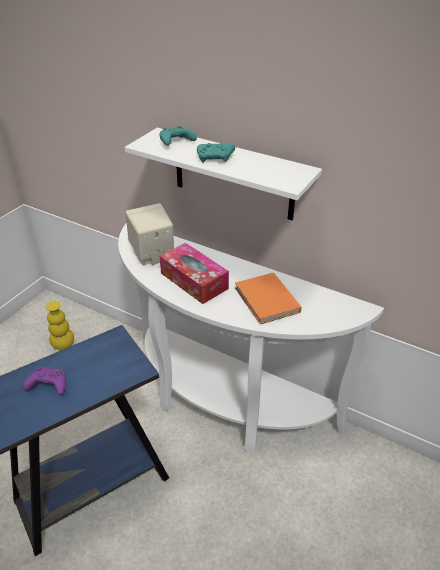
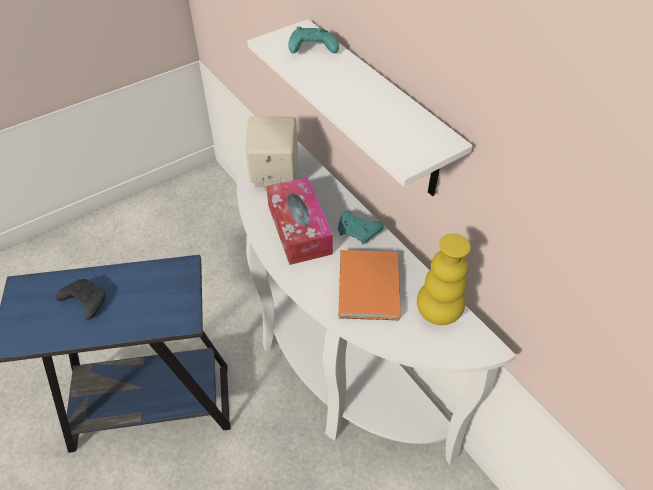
camera: 25 degrees right, 10 degrees up
purple game controller [23,367,66,396] -> black game controller [56,279,105,320]
yellow vase [46,301,74,350] -> yellow vase moved to [417,234,471,325]
turquoise game controller [197,143,235,163] -> turquoise game controller moved to [338,210,384,244]

